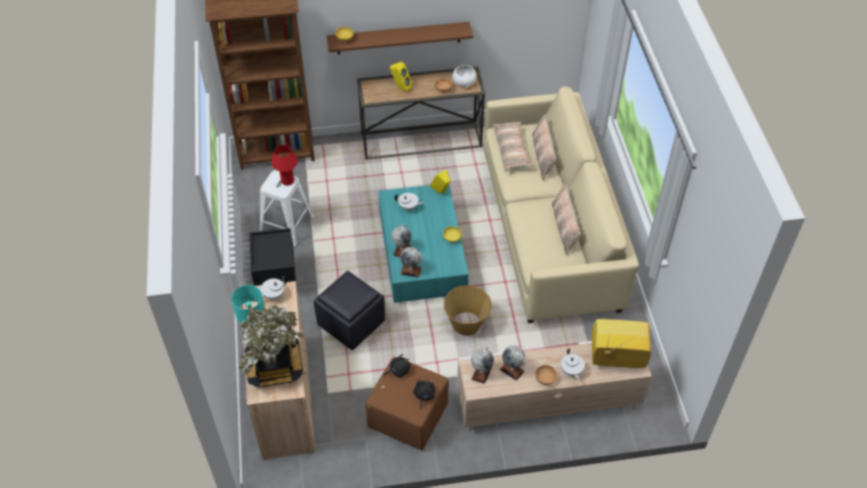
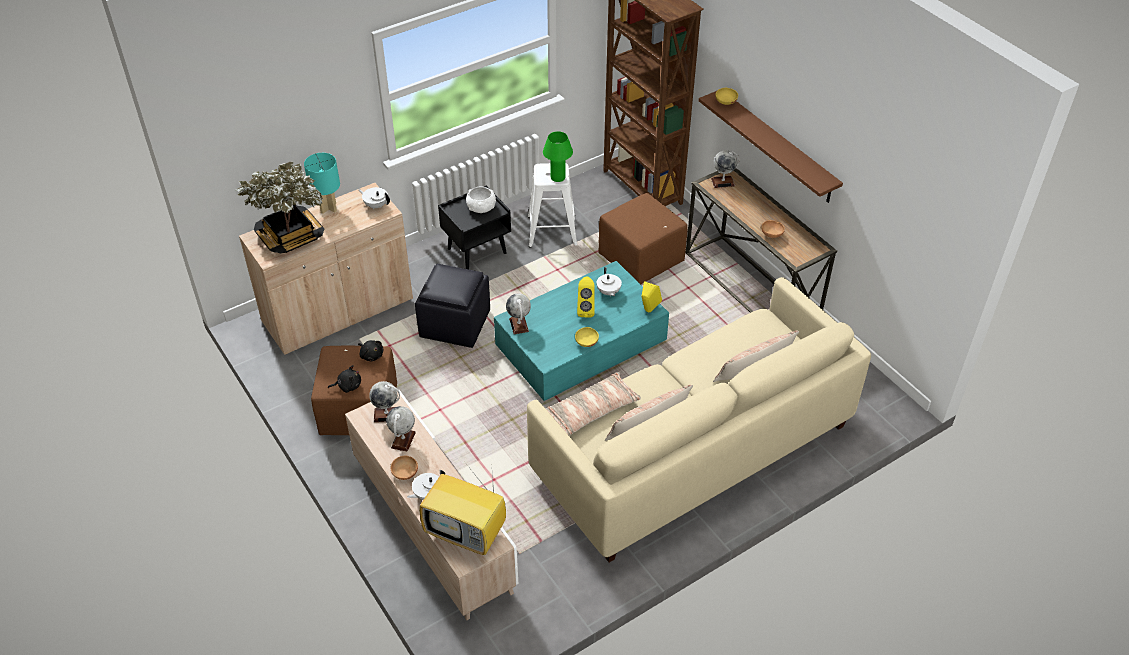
camera: 65 degrees right, 5 degrees down
red table lamp [271,145,298,186] -> green table lamp [543,131,573,182]
yellow speaker [390,62,412,92] -> yellow speaker moved to [577,277,595,318]
globe [391,224,411,257] -> globe moved to [711,150,739,188]
basket [444,285,492,336] -> none
white bowl [452,65,476,87] -> white bowl moved to [466,187,496,213]
pillow [492,122,534,171] -> pillow moved to [545,372,641,436]
television [592,319,651,368] -> television turned 135 degrees clockwise [419,460,506,555]
none -> brown ottoman [598,193,687,284]

